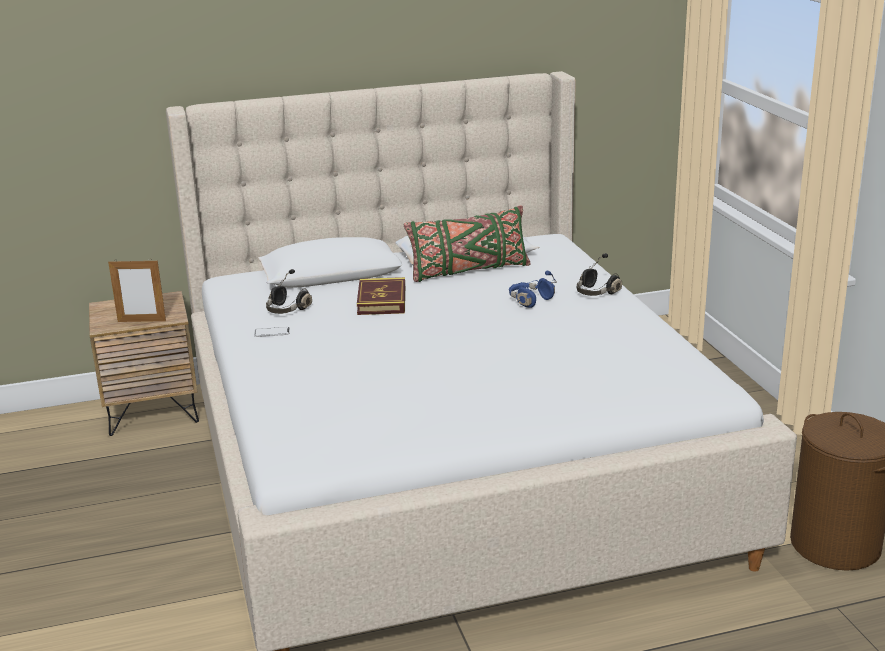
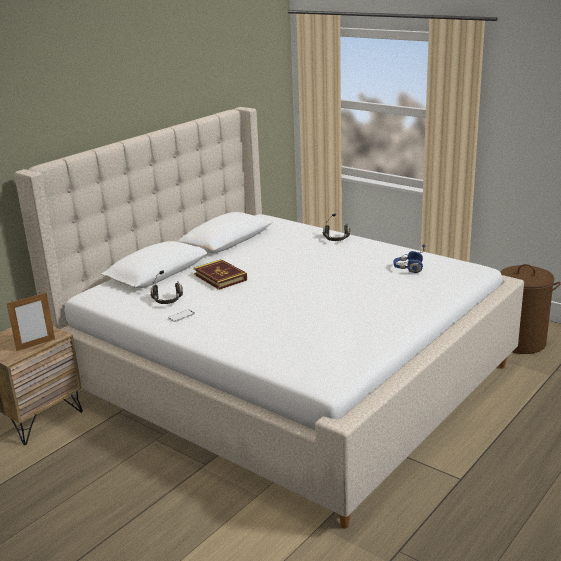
camera: 35 degrees left, 0 degrees up
green pillow [404,205,530,282] -> none
blue headphones [509,271,557,308] -> blue headphones moved to [393,244,425,273]

